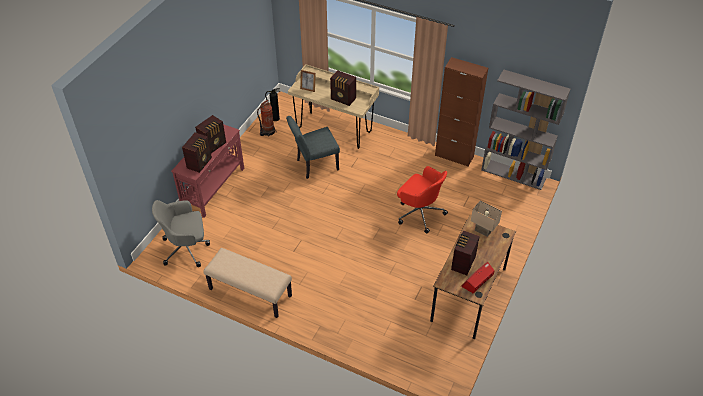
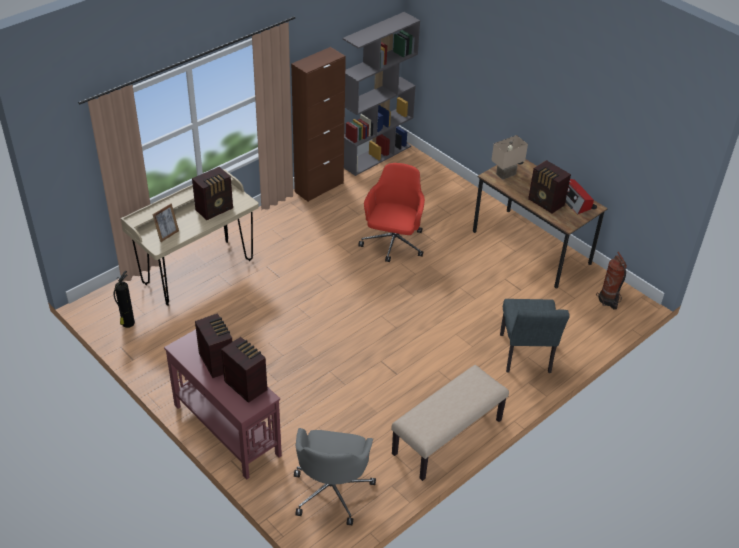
camera: 70 degrees left, 5 degrees down
fire extinguisher [257,100,277,137] -> fire extinguisher moved to [596,252,627,310]
grey chair [286,116,340,179] -> grey chair moved to [500,299,570,373]
red office chair [397,166,448,233] -> red office chair turned 45 degrees counterclockwise [358,163,425,262]

